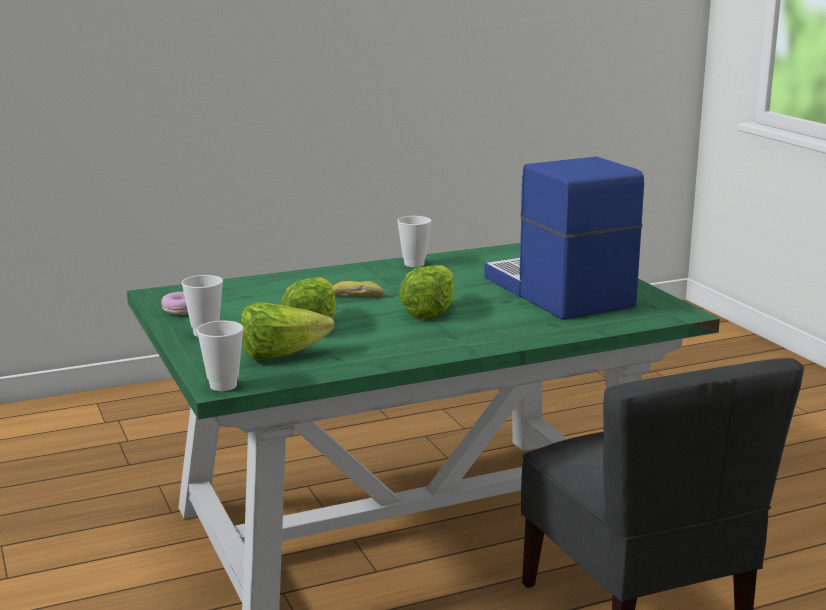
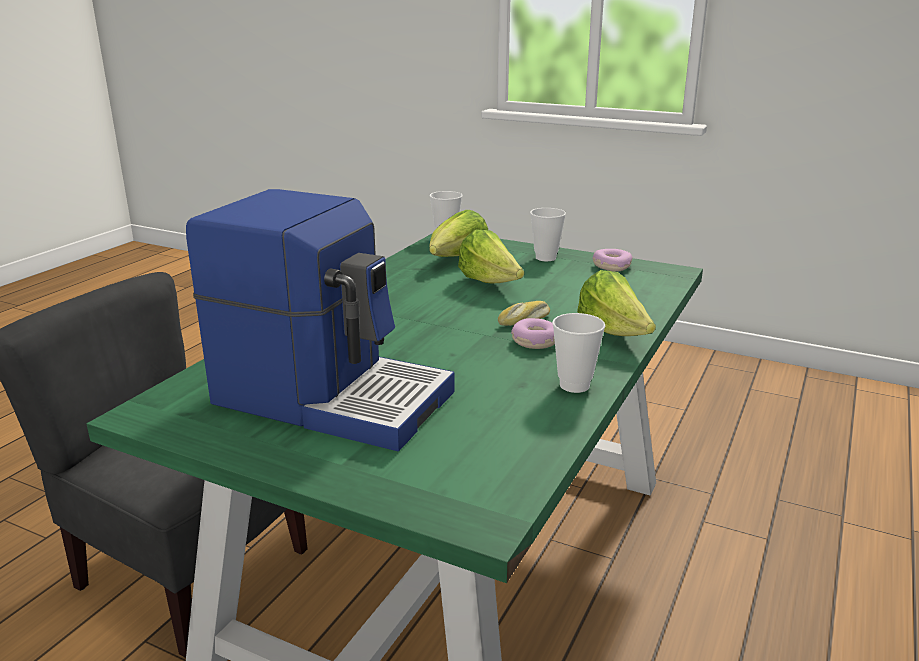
camera: 140 degrees right, 5 degrees up
lettuce [399,265,454,319] -> lettuce moved to [577,270,656,336]
none -> donut [511,318,555,349]

